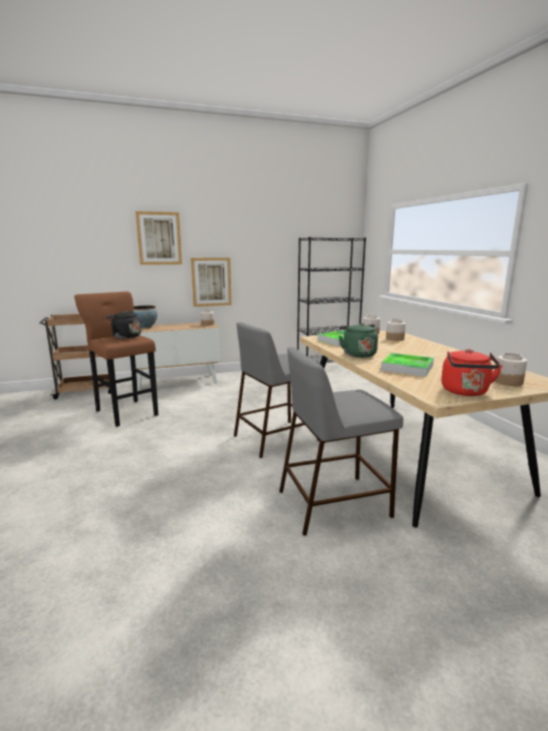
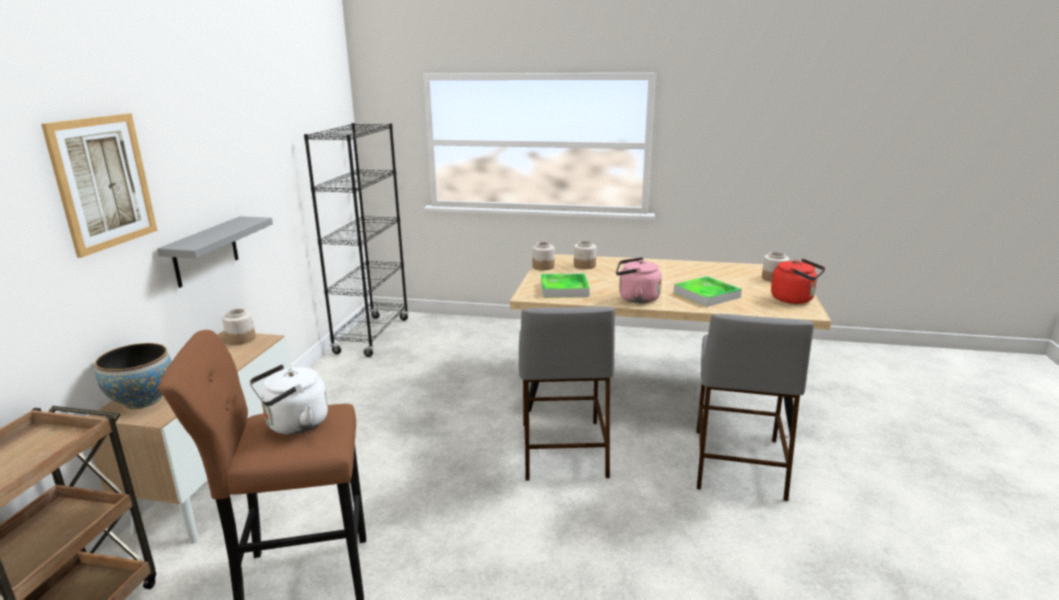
camera: 60 degrees left, 5 degrees up
black kettle [105,311,141,339] -> white kettle [249,365,328,434]
picture [191,258,232,307] -> grey shelf [157,216,273,288]
green kettle [339,323,378,358] -> pink kettle [616,257,662,303]

